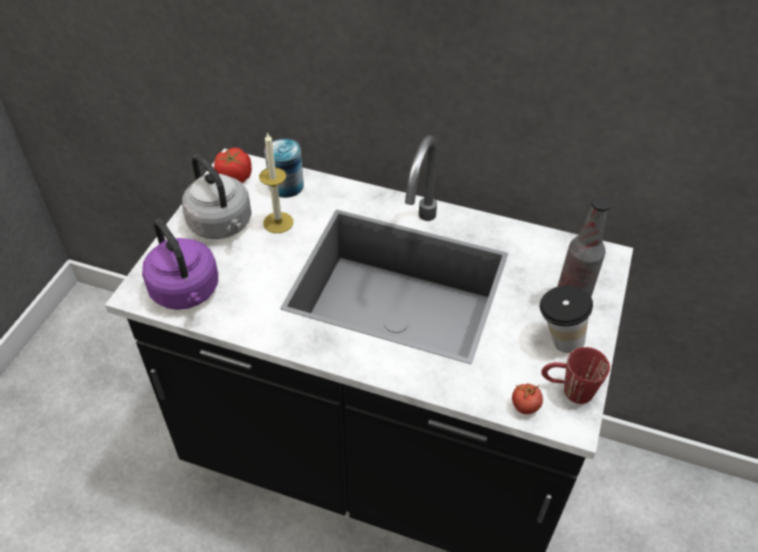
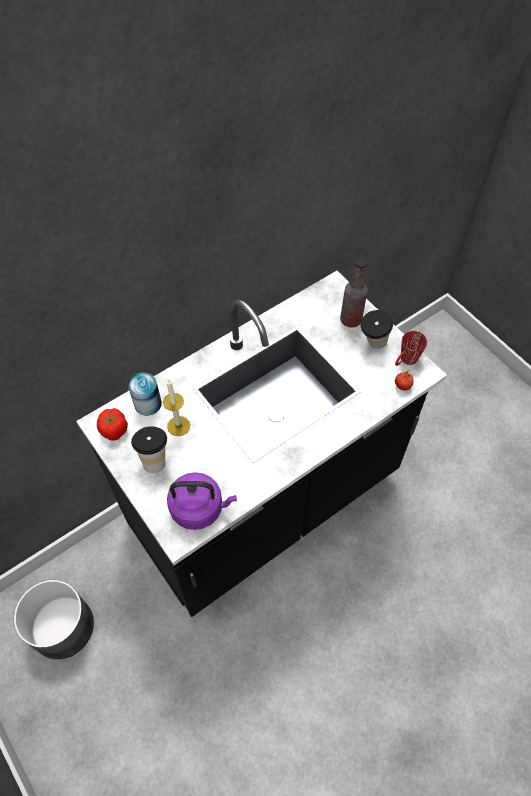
camera: 55 degrees left, 10 degrees up
grey kettle [182,155,251,239] -> cup [131,426,167,473]
none -> grey planter [14,580,94,659]

